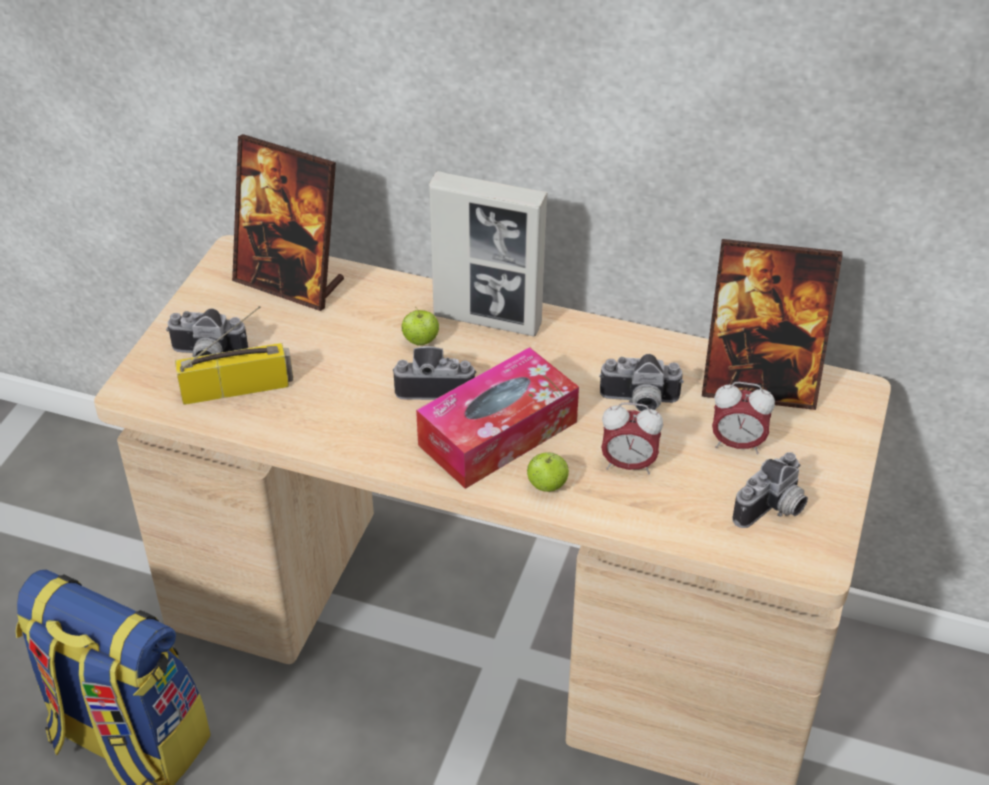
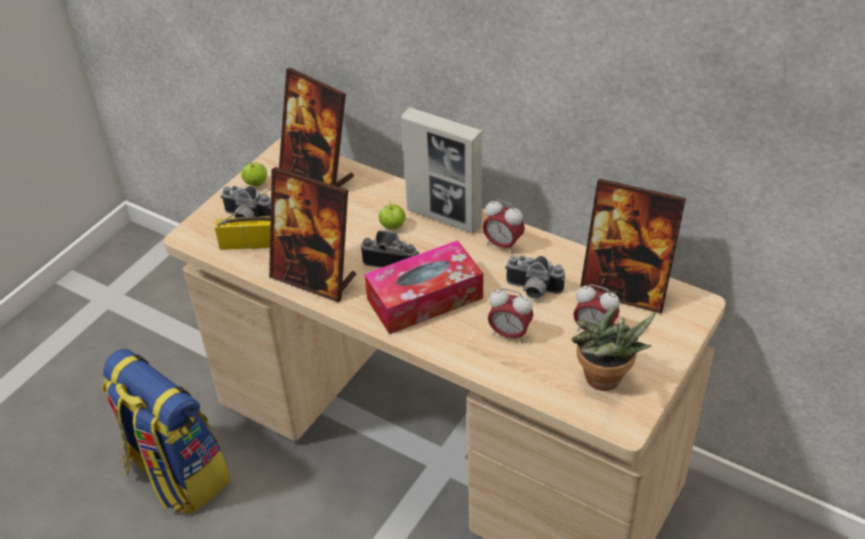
camera: 15 degrees right, 0 degrees up
apple [527,452,569,492] -> apple moved to [241,162,267,186]
camera [733,452,808,528] -> potted plant [571,307,656,391]
none -> picture frame [269,167,356,302]
none -> alarm clock [482,199,525,254]

